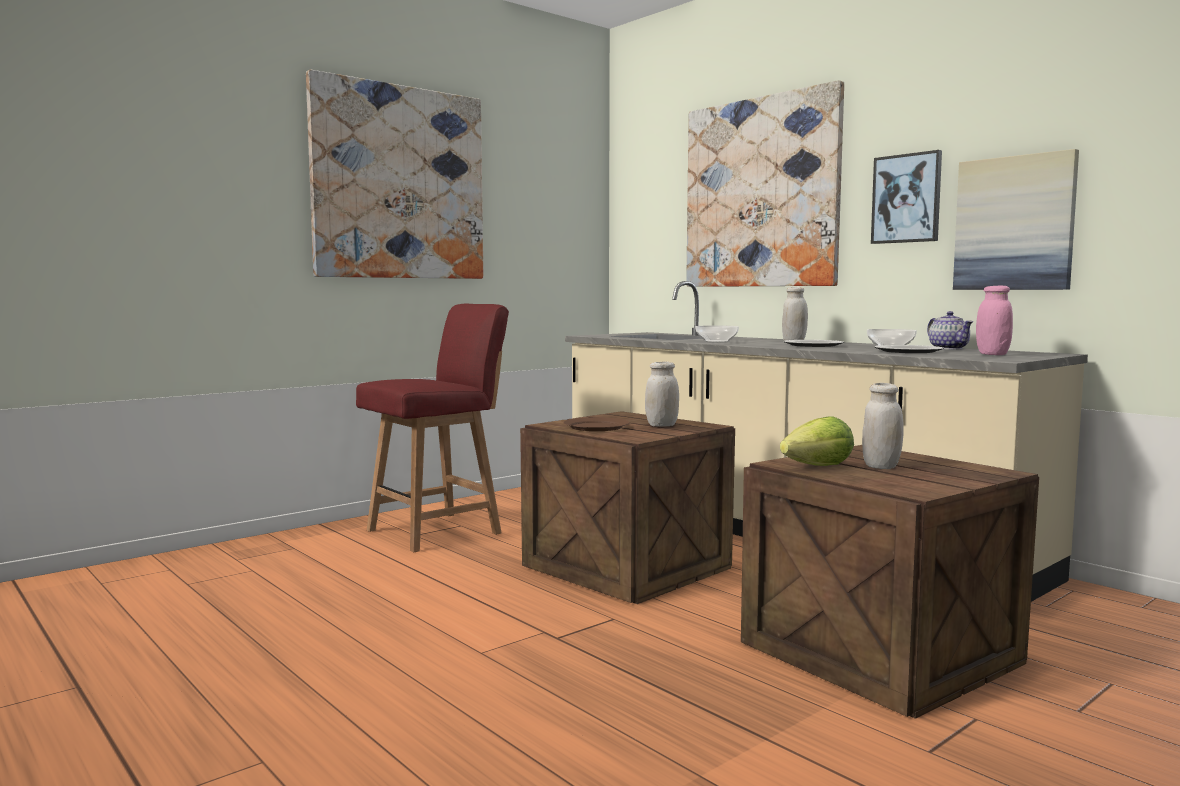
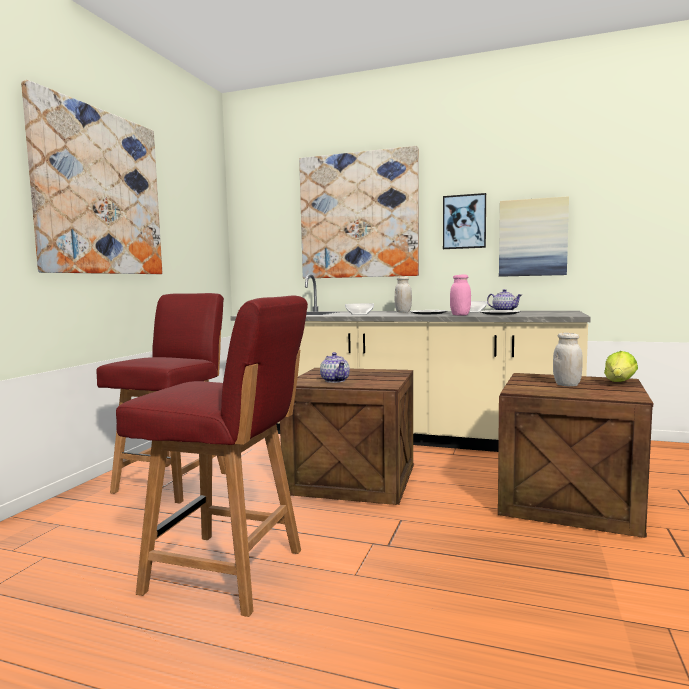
camera: 30 degrees left, 0 degrees up
brown plate [563,417,630,431] -> teapot [320,352,350,383]
white jar [645,362,679,427] -> none
lettuce [780,417,854,466] -> lettuce moved to [604,351,638,382]
pink jar [976,286,1013,355] -> pink jar moved to [450,274,471,316]
none -> red chair [116,295,308,617]

